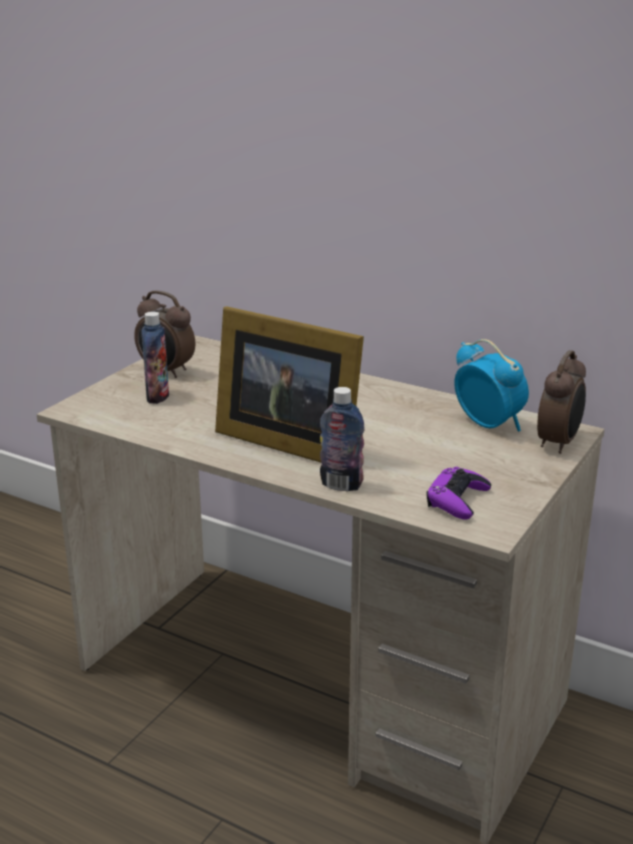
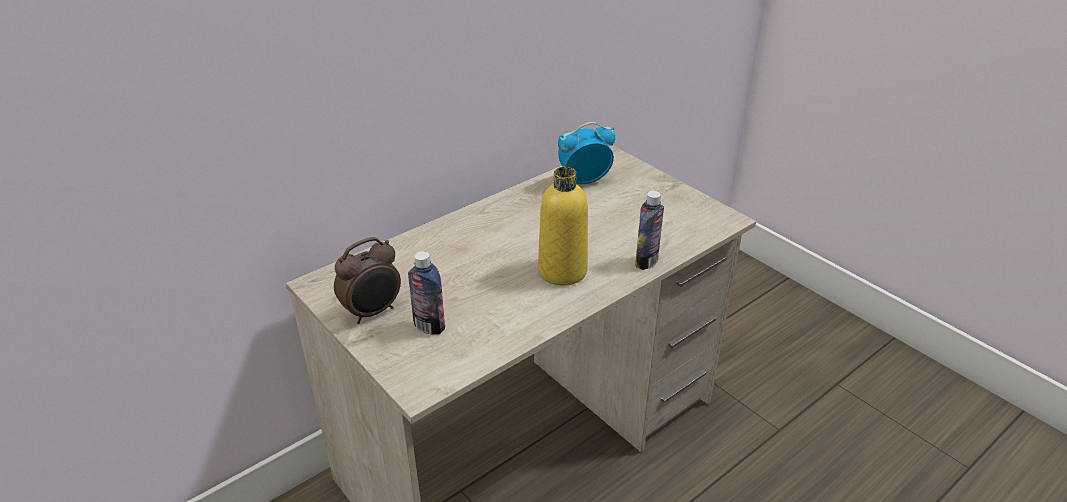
camera: 70 degrees left, 10 degrees up
picture frame [215,306,364,462] -> yellow bottle [538,167,588,286]
purple game controller [427,467,491,520] -> none
alarm clock [537,350,586,454] -> none

